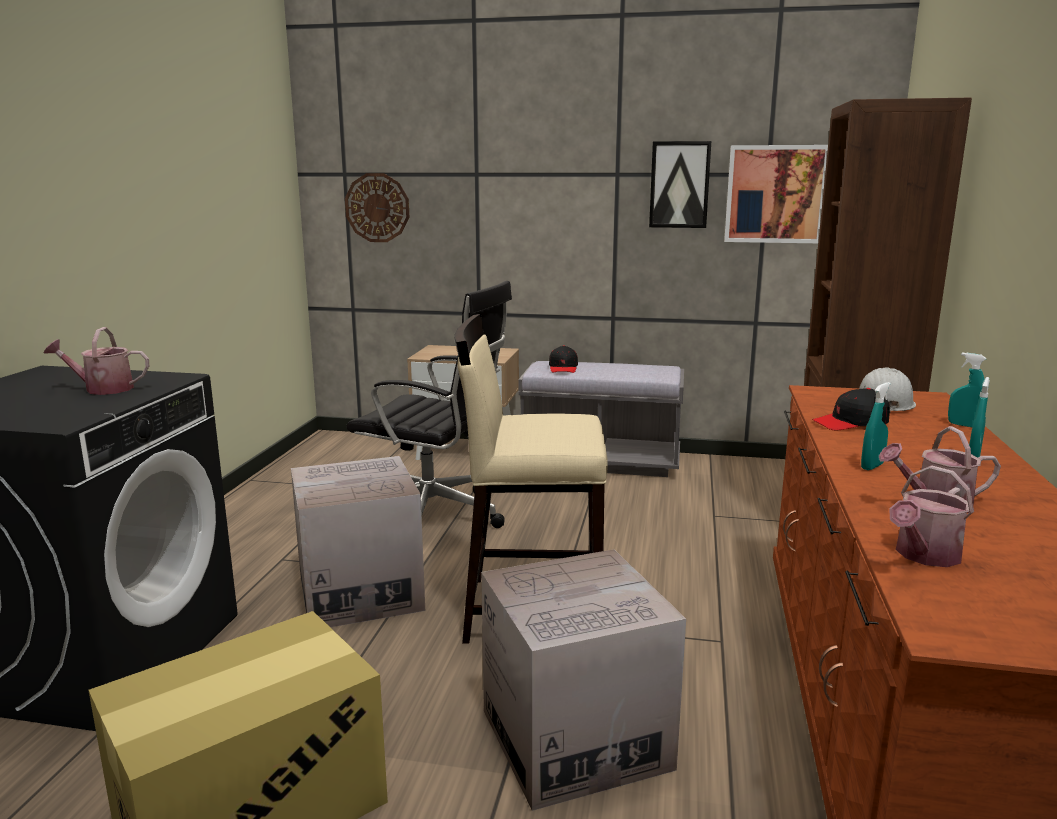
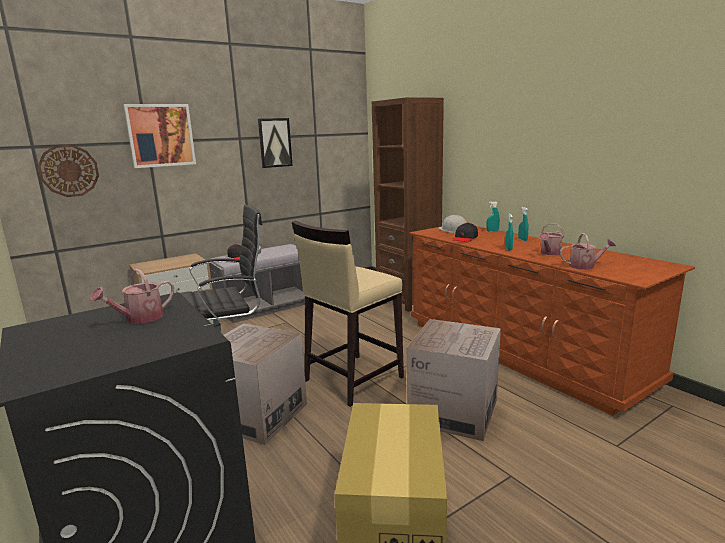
camera: 45 degrees left, 0 degrees up
picture [724,145,828,243] -> picture moved to [123,104,196,168]
watering can [889,465,974,567] -> watering can turned 90 degrees counterclockwise [560,233,616,270]

